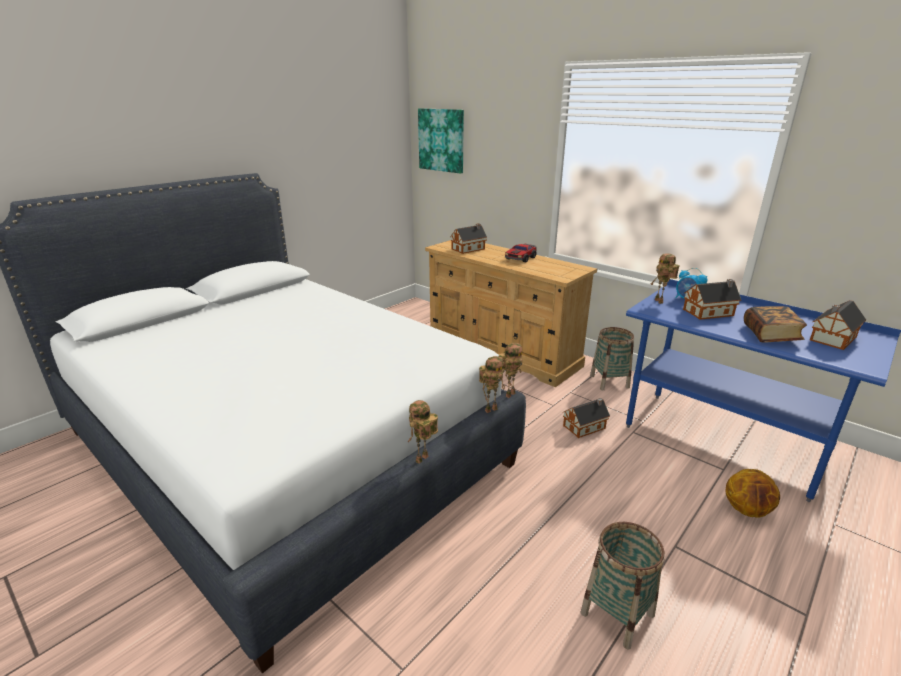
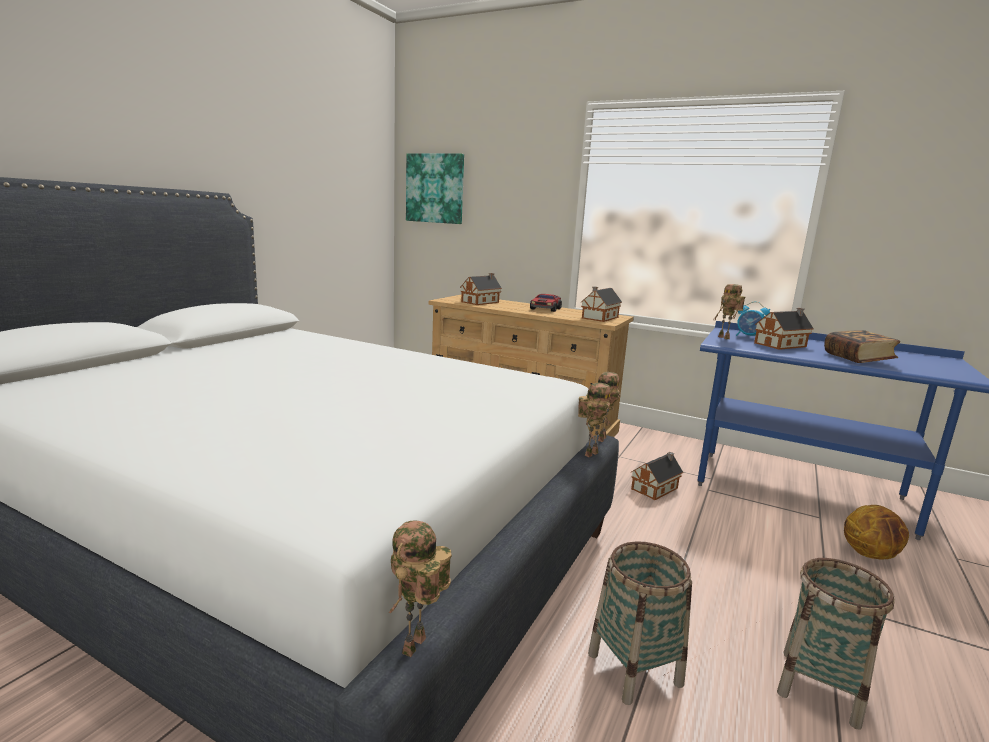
camera: 15 degrees left, 10 degrees down
toy robot [408,400,438,464] -> toy robot moved to [389,520,452,657]
basket [590,327,634,390] -> basket moved to [588,541,692,705]
toy house [810,300,866,350] -> toy house moved to [581,287,622,322]

